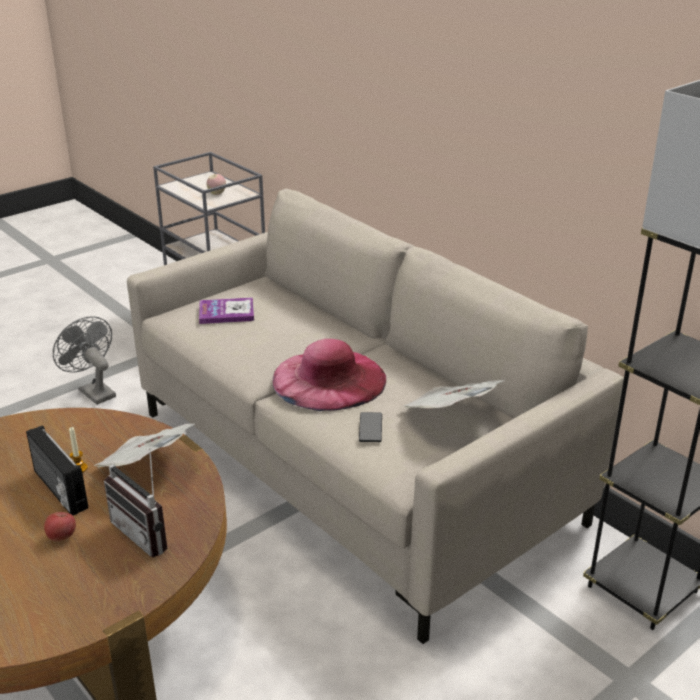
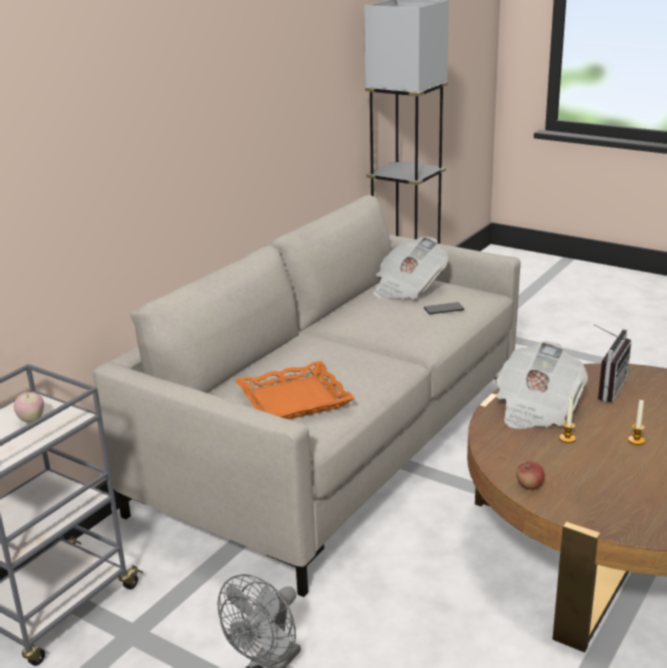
camera: 105 degrees left, 5 degrees down
radio [26,425,88,516] -> none
apple [44,512,76,541] -> apple moved to [517,461,545,490]
book [199,297,254,324] -> orange tray [235,361,355,419]
pink hat [273,339,386,411] -> none
none -> candle [628,400,645,445]

